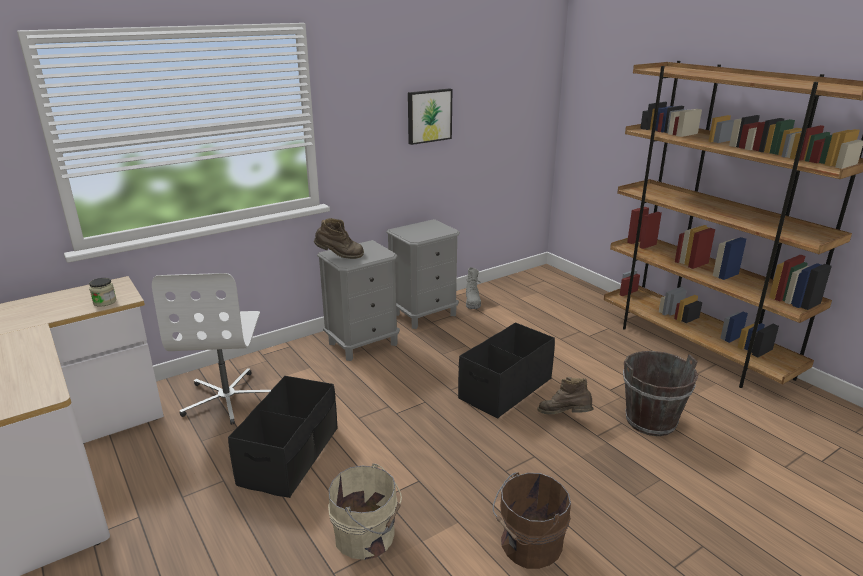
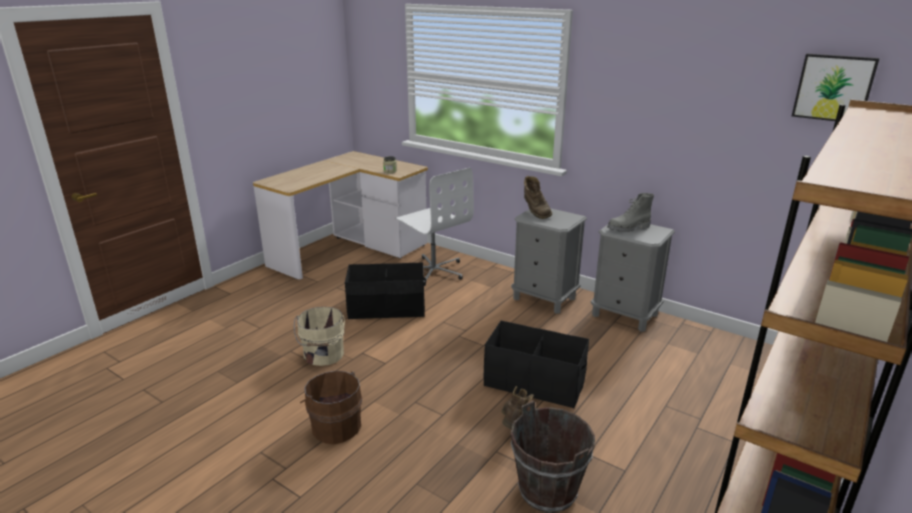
camera: 70 degrees right, 0 degrees up
white office chair [152,273,271,425] -> white office chair turned 105 degrees counterclockwise [395,168,474,286]
picture [408,88,452,145] -> picture moved to [792,54,880,121]
grey boot [466,267,481,309] -> grey boot moved to [607,193,654,232]

